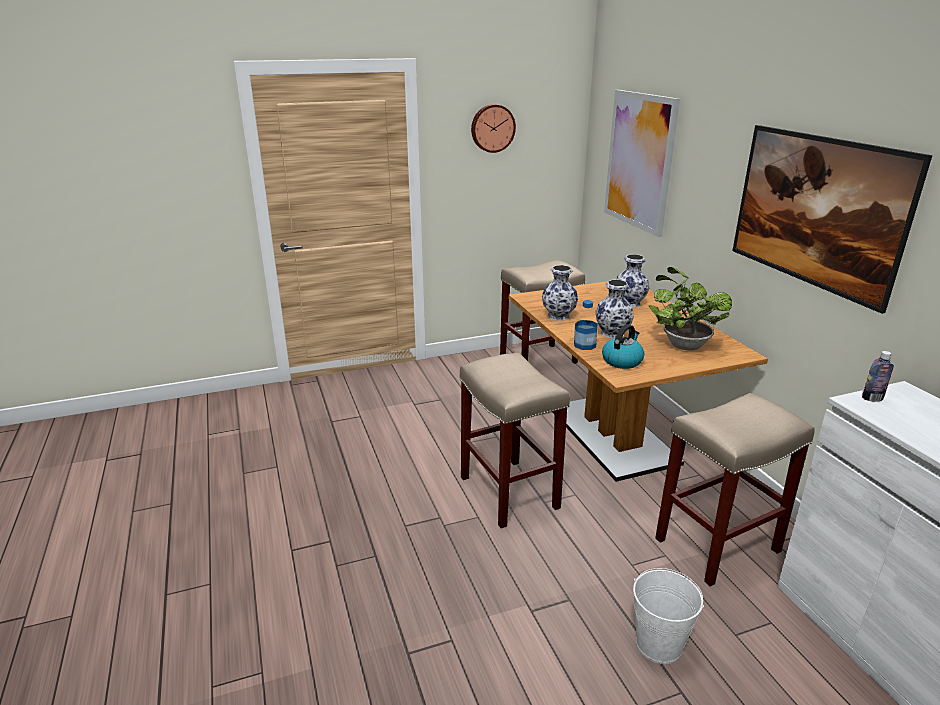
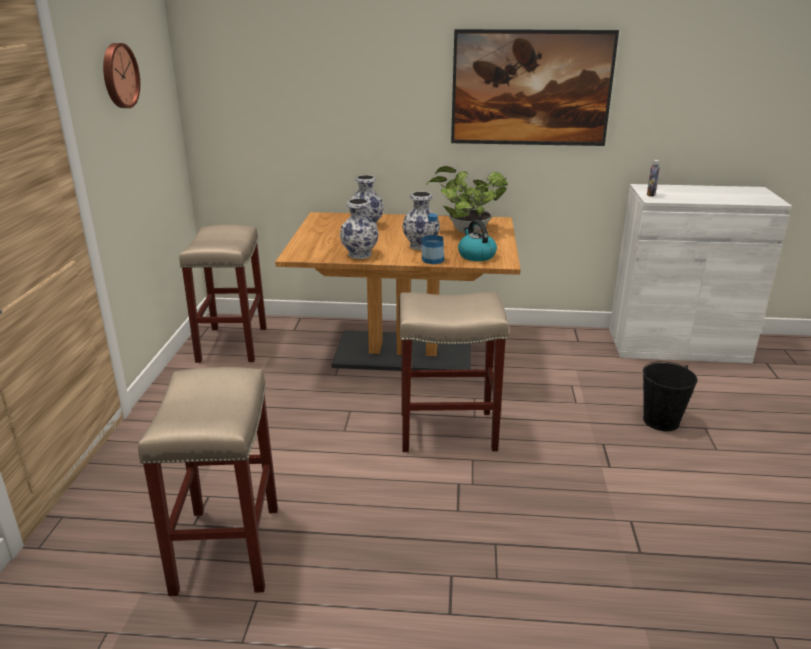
camera: 65 degrees left, 0 degrees up
picture [604,90,680,237] -> none
white bucket [633,568,704,664] -> black bucket [643,361,698,431]
beige stool [655,393,815,587] -> beige stool moved to [138,367,278,596]

